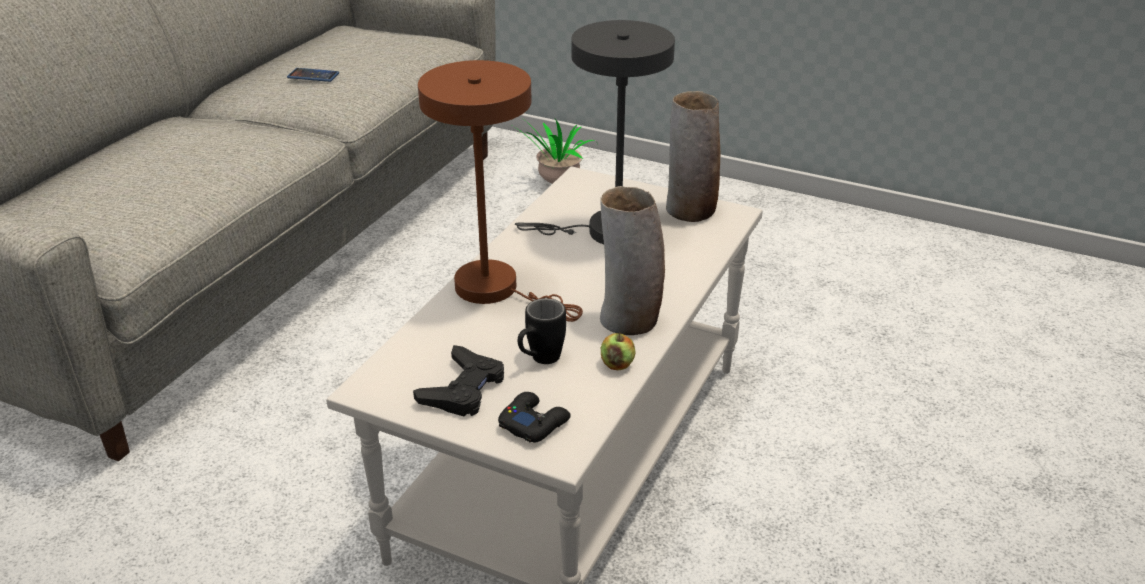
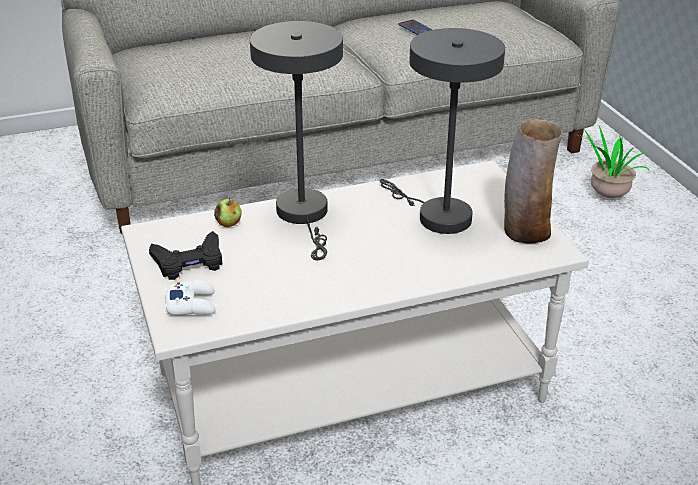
camera: 45 degrees right, 0 degrees up
brown table lamp [418,60,583,322] -> grey table lamp [250,21,343,260]
black game controller [498,392,571,442] -> white game controller [165,279,216,316]
black mug [518,298,566,364] -> none
vase [600,186,665,335] -> none
apple [601,332,636,370] -> apple moved to [214,198,241,227]

